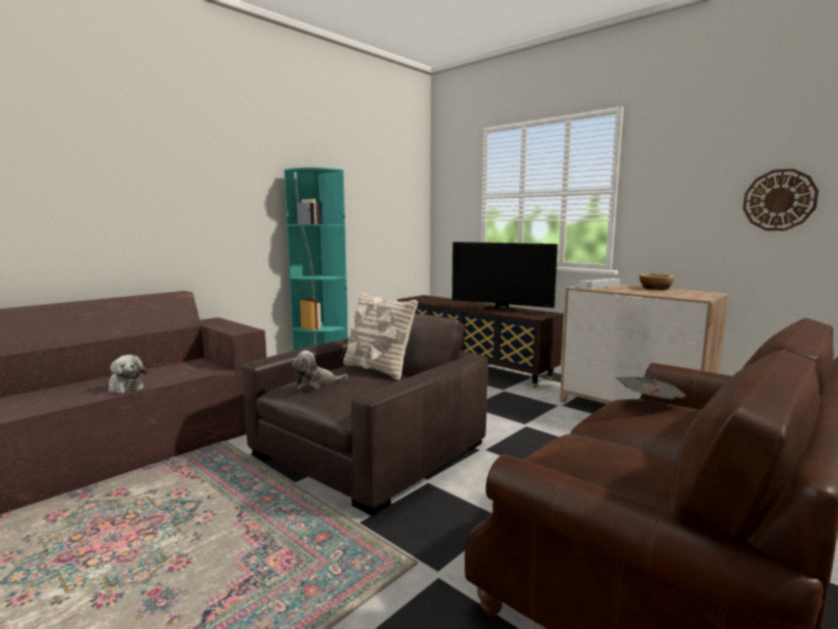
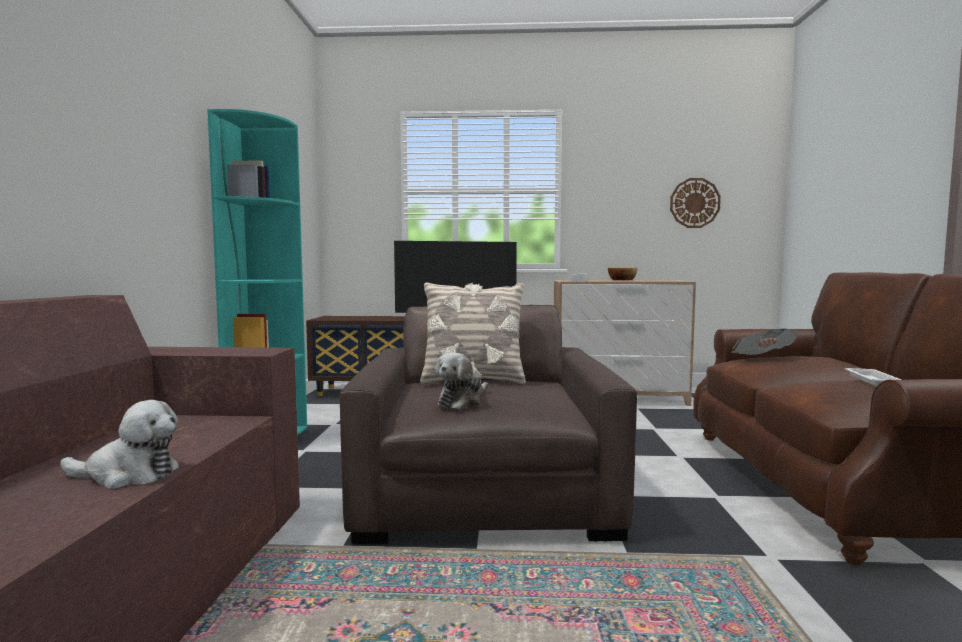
camera: 40 degrees left, 5 degrees down
none -> white tray [845,368,901,386]

